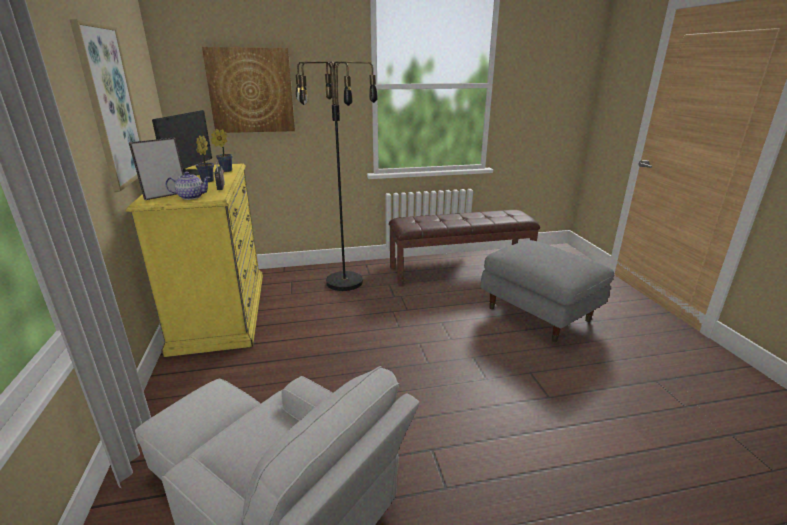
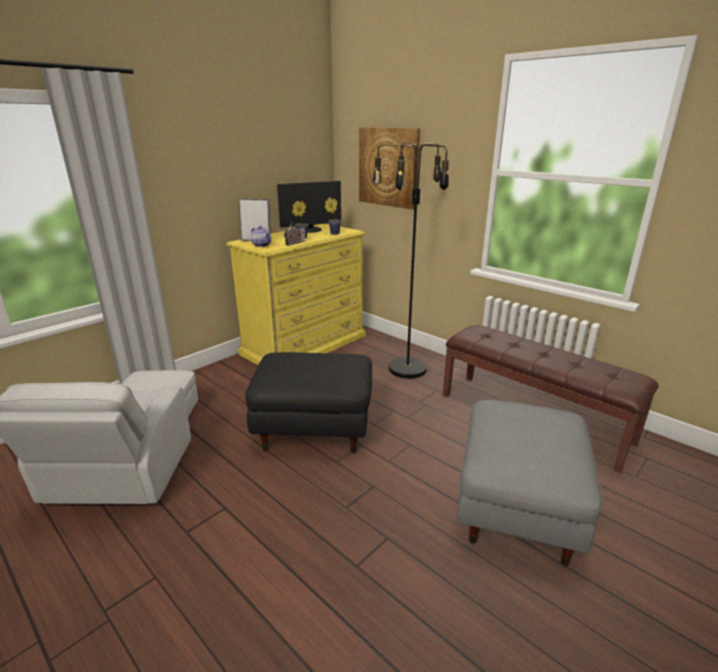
camera: 55 degrees right, 0 degrees up
picture [70,19,142,192] -> none
none -> black ottoman [246,352,372,453]

